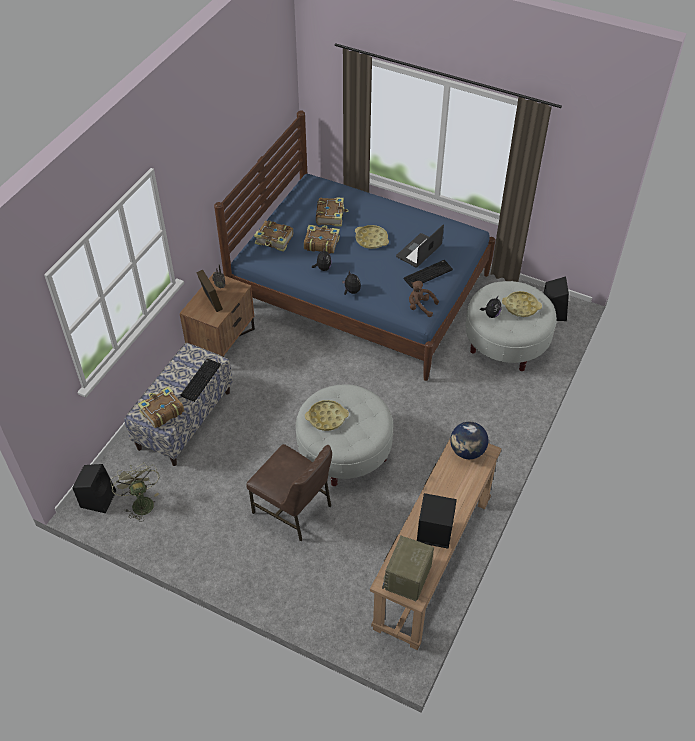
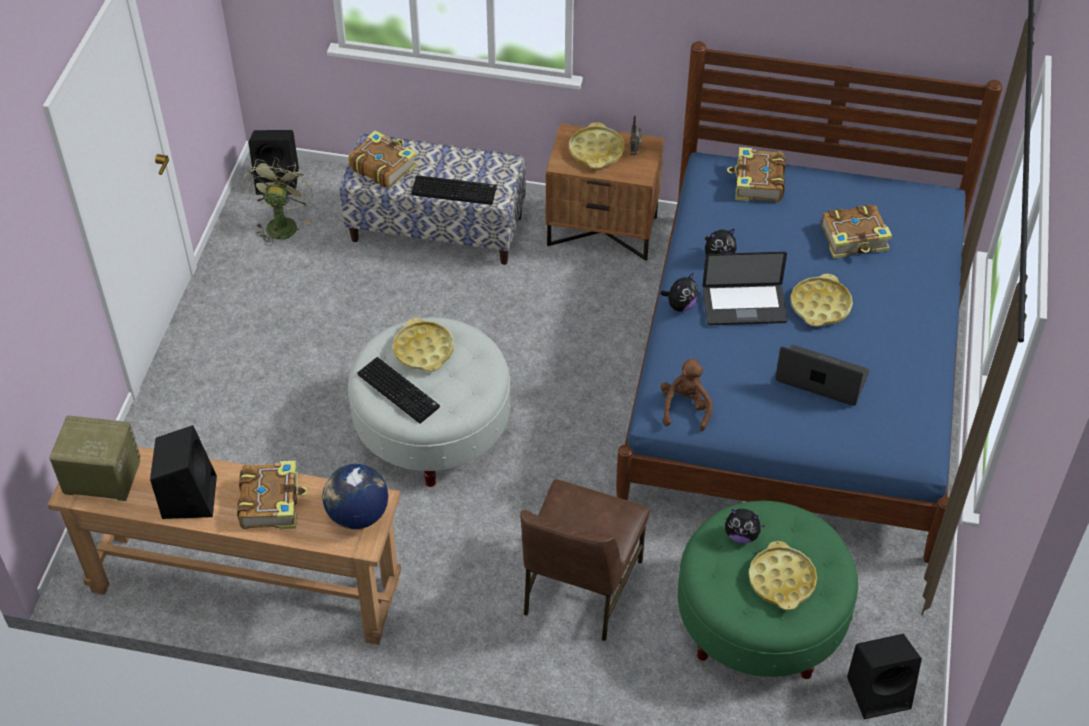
camera: 75 degrees right, 0 degrees up
green fan [110,462,160,522] -> green fan turned 45 degrees counterclockwise [243,157,314,246]
picture frame [197,269,223,312] -> yellow tray [569,122,624,169]
brown chair [246,444,332,541] -> brown chair moved to [520,479,649,641]
book [304,225,340,254] -> book moved to [237,461,308,529]
keyboard [404,260,453,288] -> keyboard moved to [357,357,440,424]
white ottoman [465,281,557,371] -> green ottoman [678,501,858,679]
none -> laptop [702,252,788,325]

